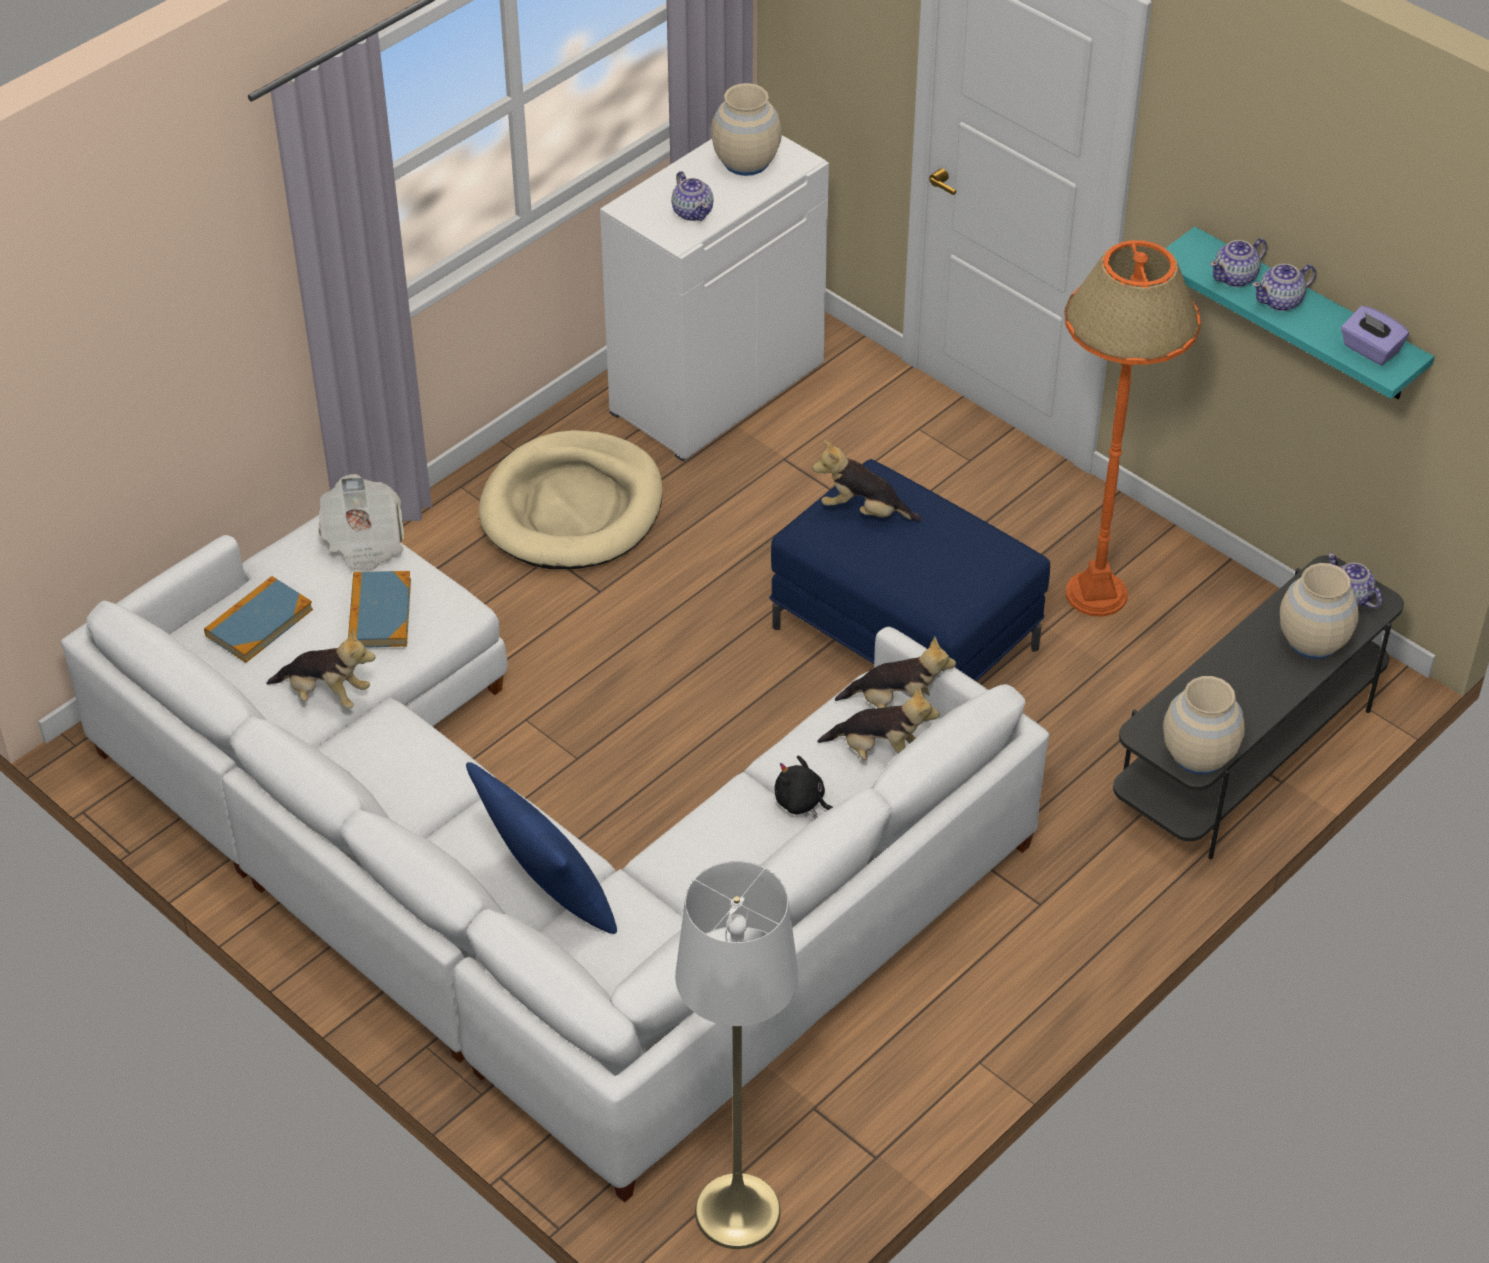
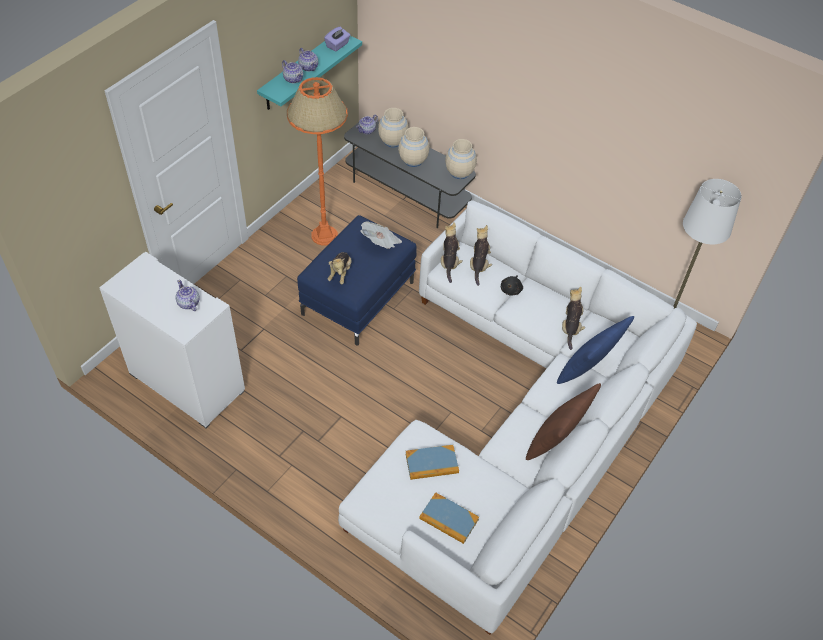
camera: 100 degrees left, 5 degrees up
plush toy [266,628,375,709] -> plush toy moved to [562,286,585,350]
newspaper [318,474,404,573] -> newspaper moved to [360,221,402,249]
beige dog bed [479,430,663,569] -> none
teapot [671,171,714,221] -> teapot turned 90 degrees counterclockwise [176,280,200,311]
beige vase [711,83,782,176] -> beige vase moved to [398,127,429,167]
none -> brown pillow [526,383,601,460]

